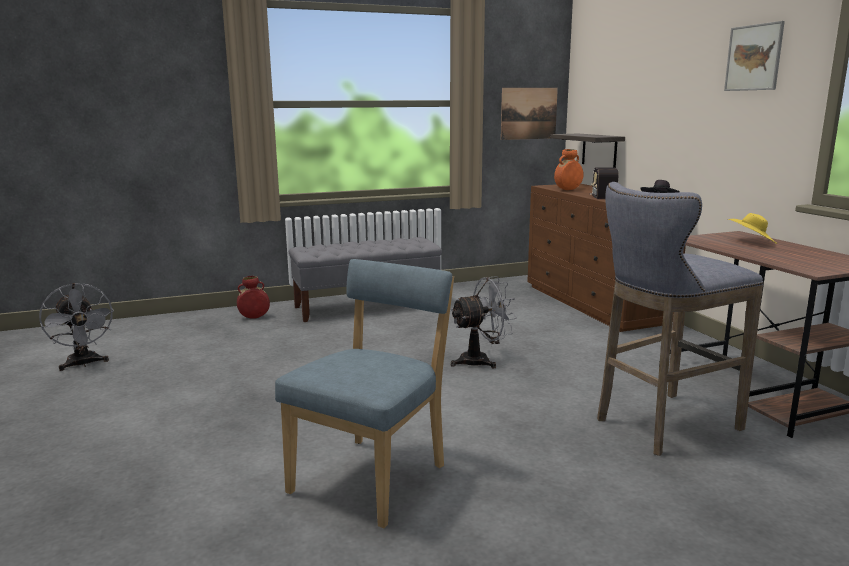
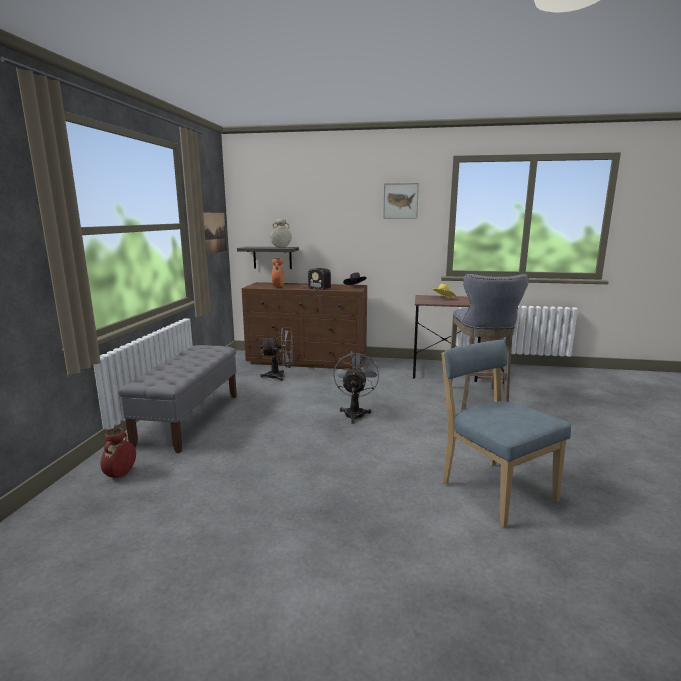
camera: 60 degrees left, 0 degrees up
grey fan [39,283,114,371] -> grey fan moved to [260,328,293,381]
none -> beige vase [270,219,292,248]

